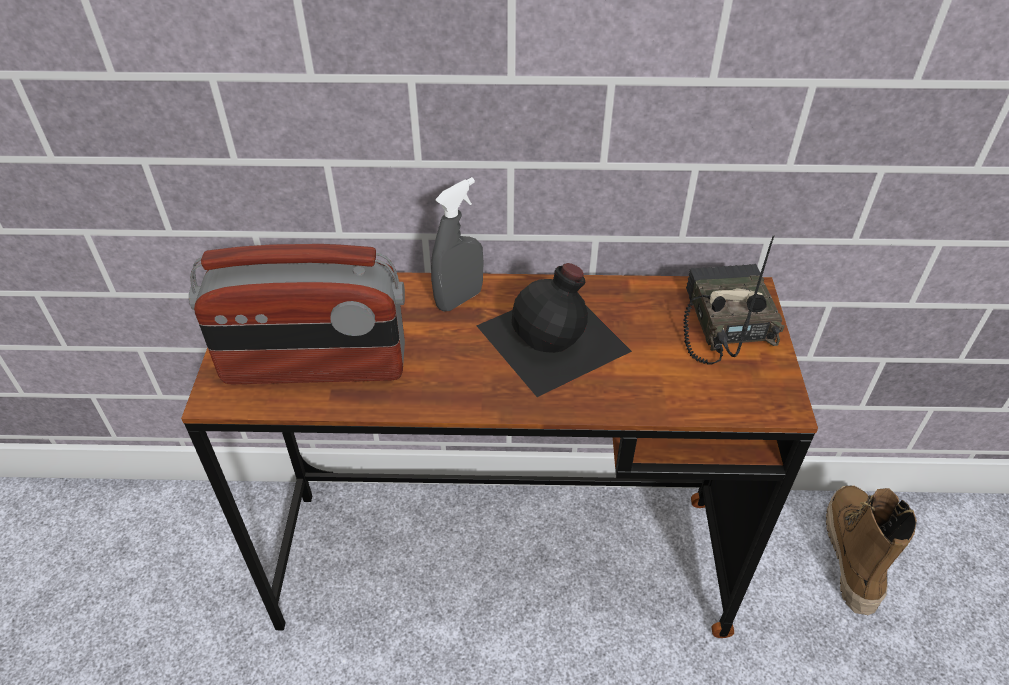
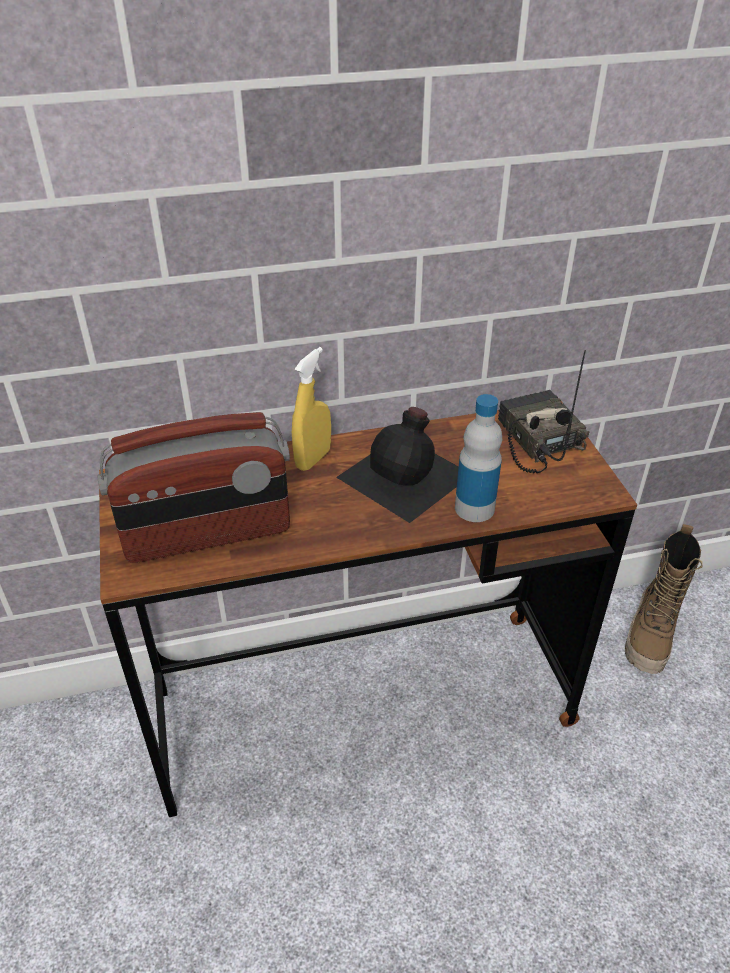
camera: 15 degrees left, 5 degrees down
grey spray bottle [431,177,483,311] -> yellow spray bottle [292,347,331,471]
boot [826,486,917,615] -> boot turned 150 degrees counterclockwise [625,524,703,674]
none -> bottle [455,394,502,522]

